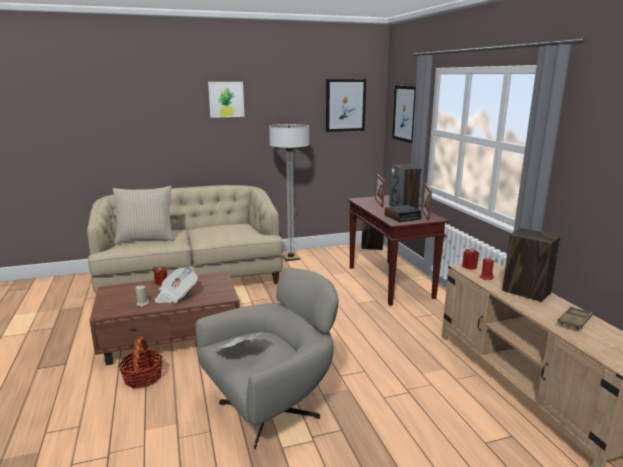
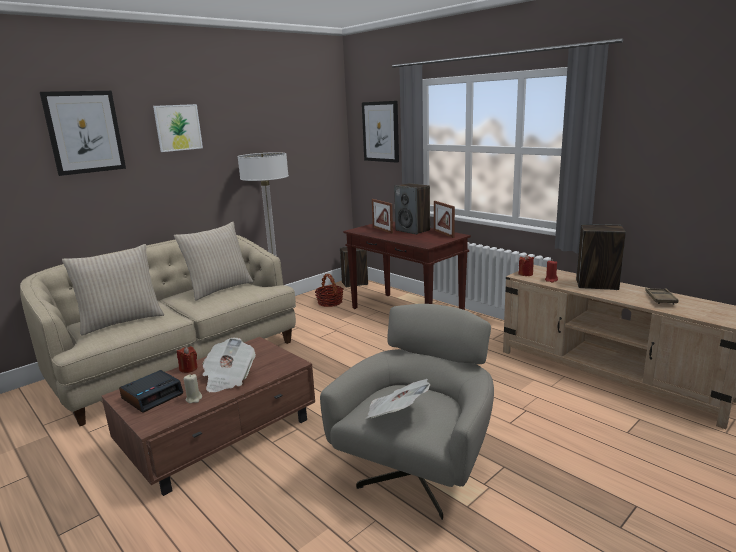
camera: 25 degrees left, 0 degrees up
basket [118,336,163,388] -> basket moved to [315,274,343,307]
picture [326,79,366,132] -> picture moved to [40,91,126,176]
alarm clock [385,205,422,222] -> alarm clock moved to [119,370,183,413]
none -> beige pillow [174,222,254,301]

